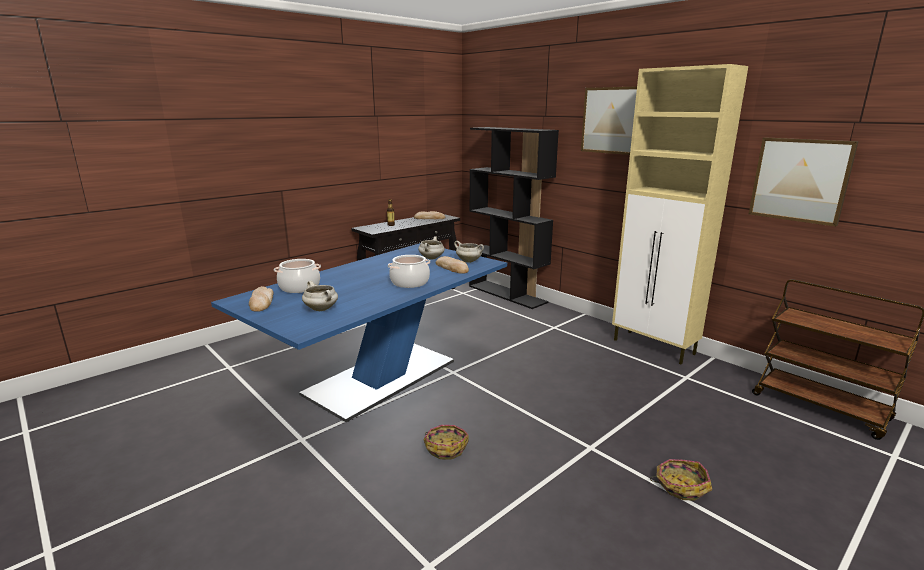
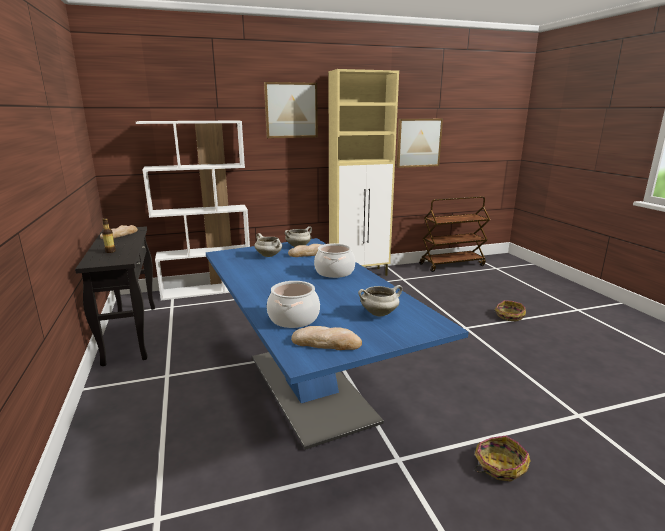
camera: 65 degrees left, 0 degrees up
basket [423,425,469,460] -> basket moved to [474,436,530,482]
black bookcase [469,127,559,309] -> white bookcase [136,120,250,300]

